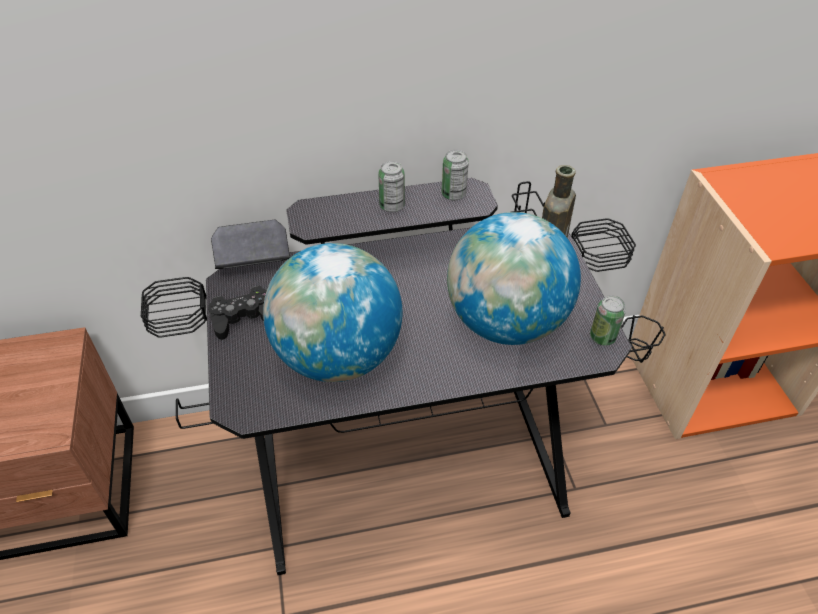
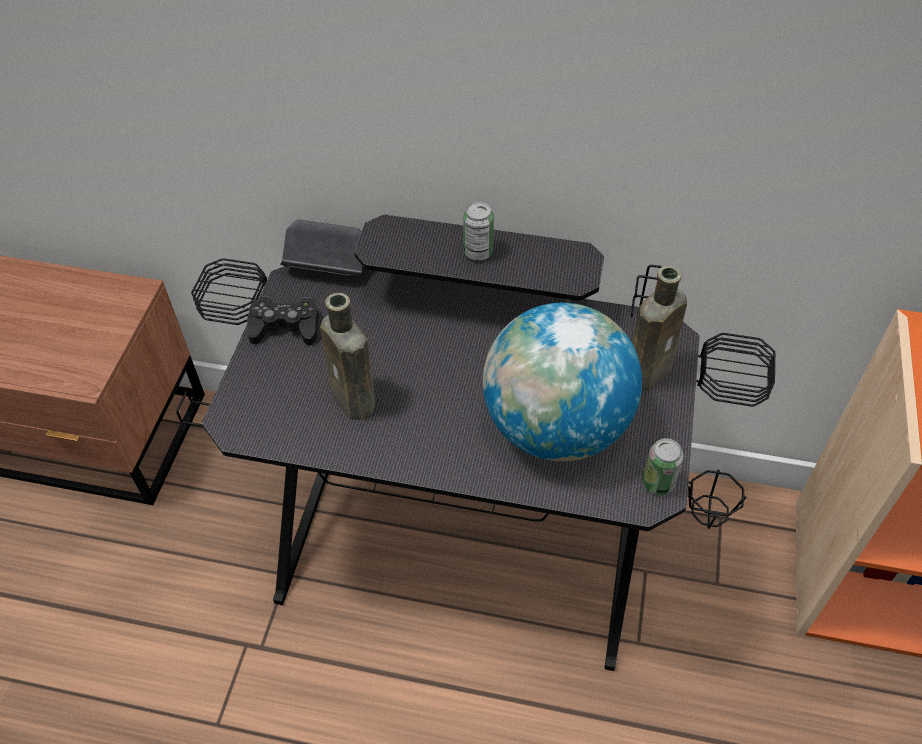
camera: 25 degrees right, 5 degrees up
globe [263,243,403,382] -> brown bottle [320,293,375,420]
can [442,150,469,200] -> none

